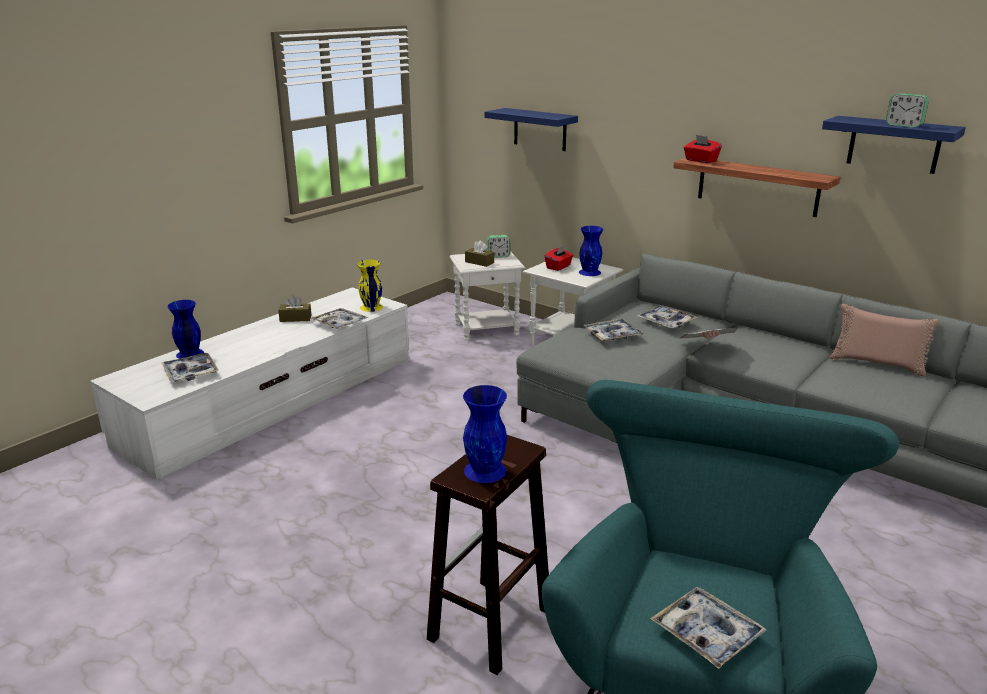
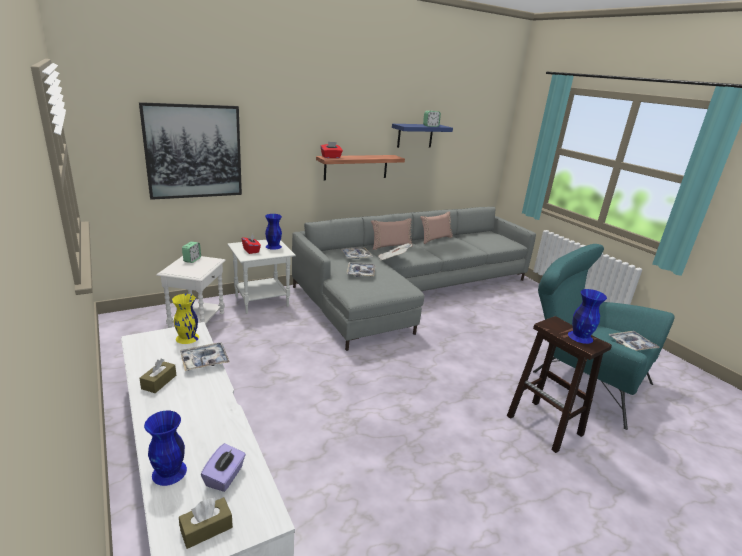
camera: 70 degrees left, 0 degrees up
tray [162,353,219,382] -> purple tissue box [201,443,246,492]
brown tissue box [465,241,494,267] -> brown tissue box moved to [179,497,233,549]
blue shelf [484,108,578,151] -> picture [139,102,242,200]
none -> beige pillow [371,218,413,250]

